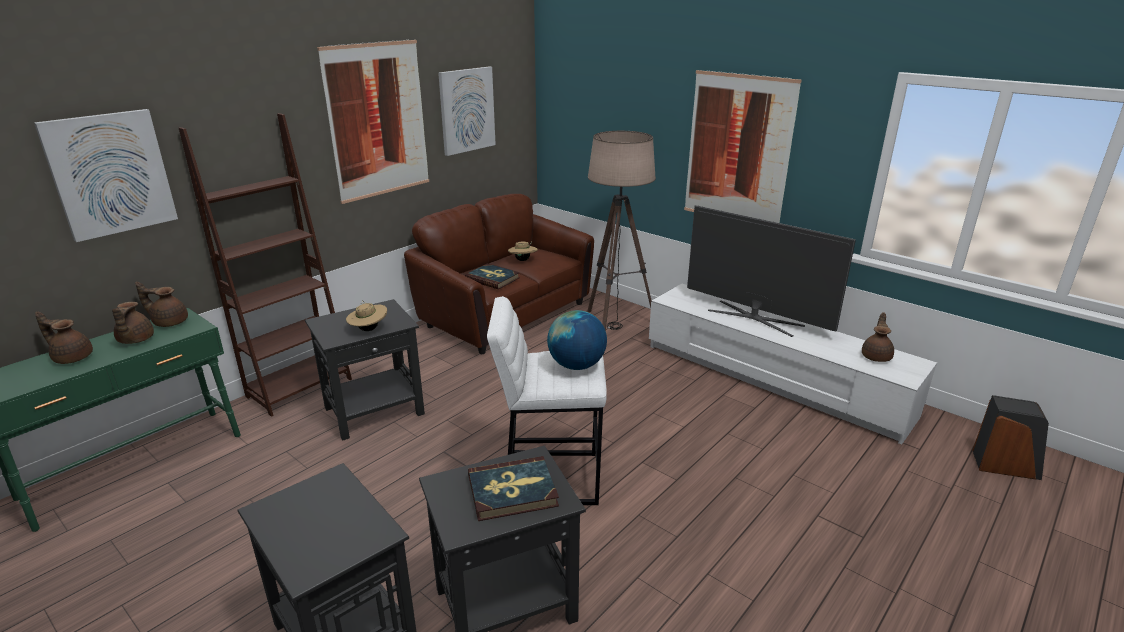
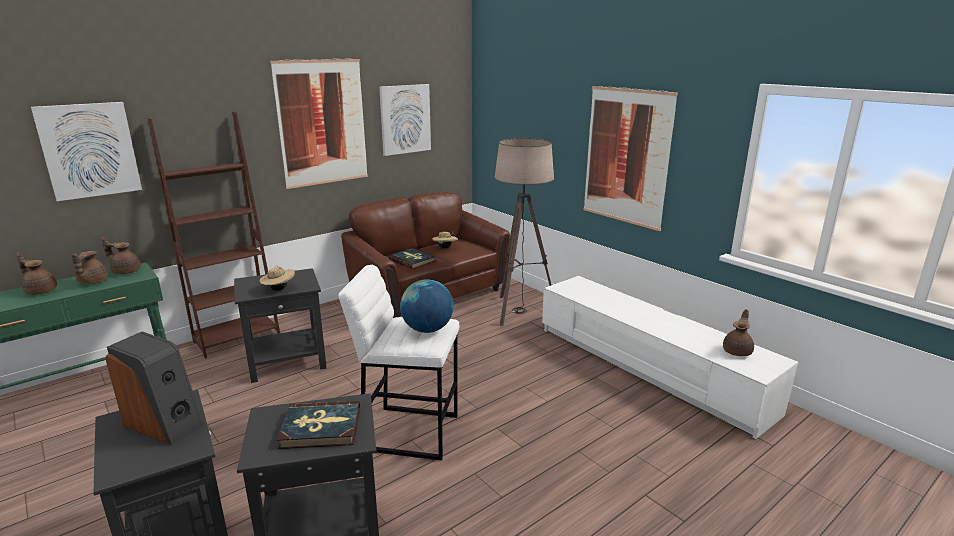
camera: 10 degrees right, 5 degrees down
television [687,205,856,337] -> none
speaker [972,395,1049,480] -> speaker moved to [105,331,204,445]

